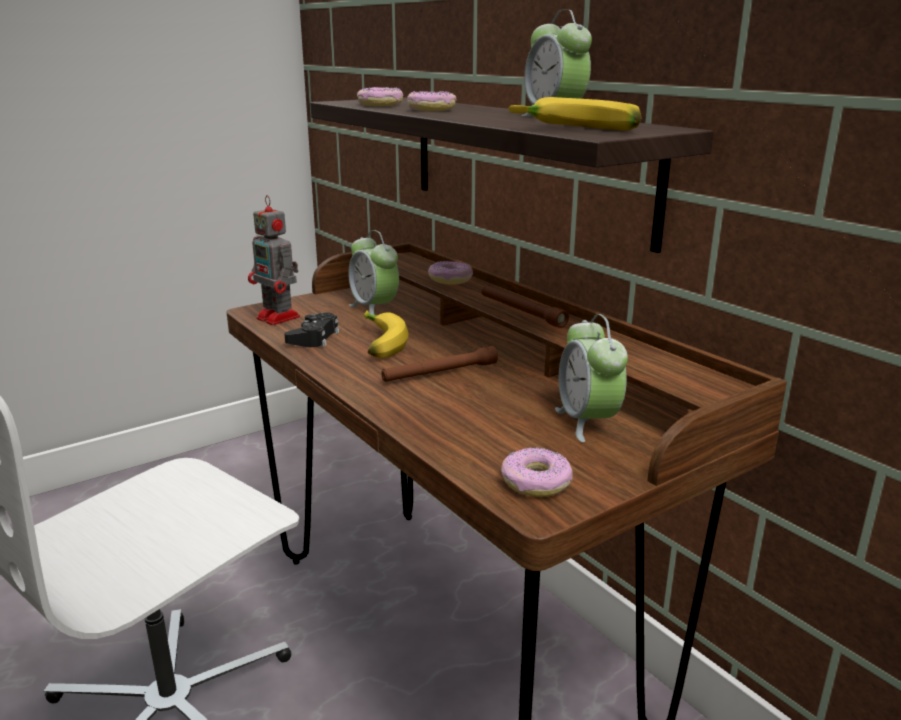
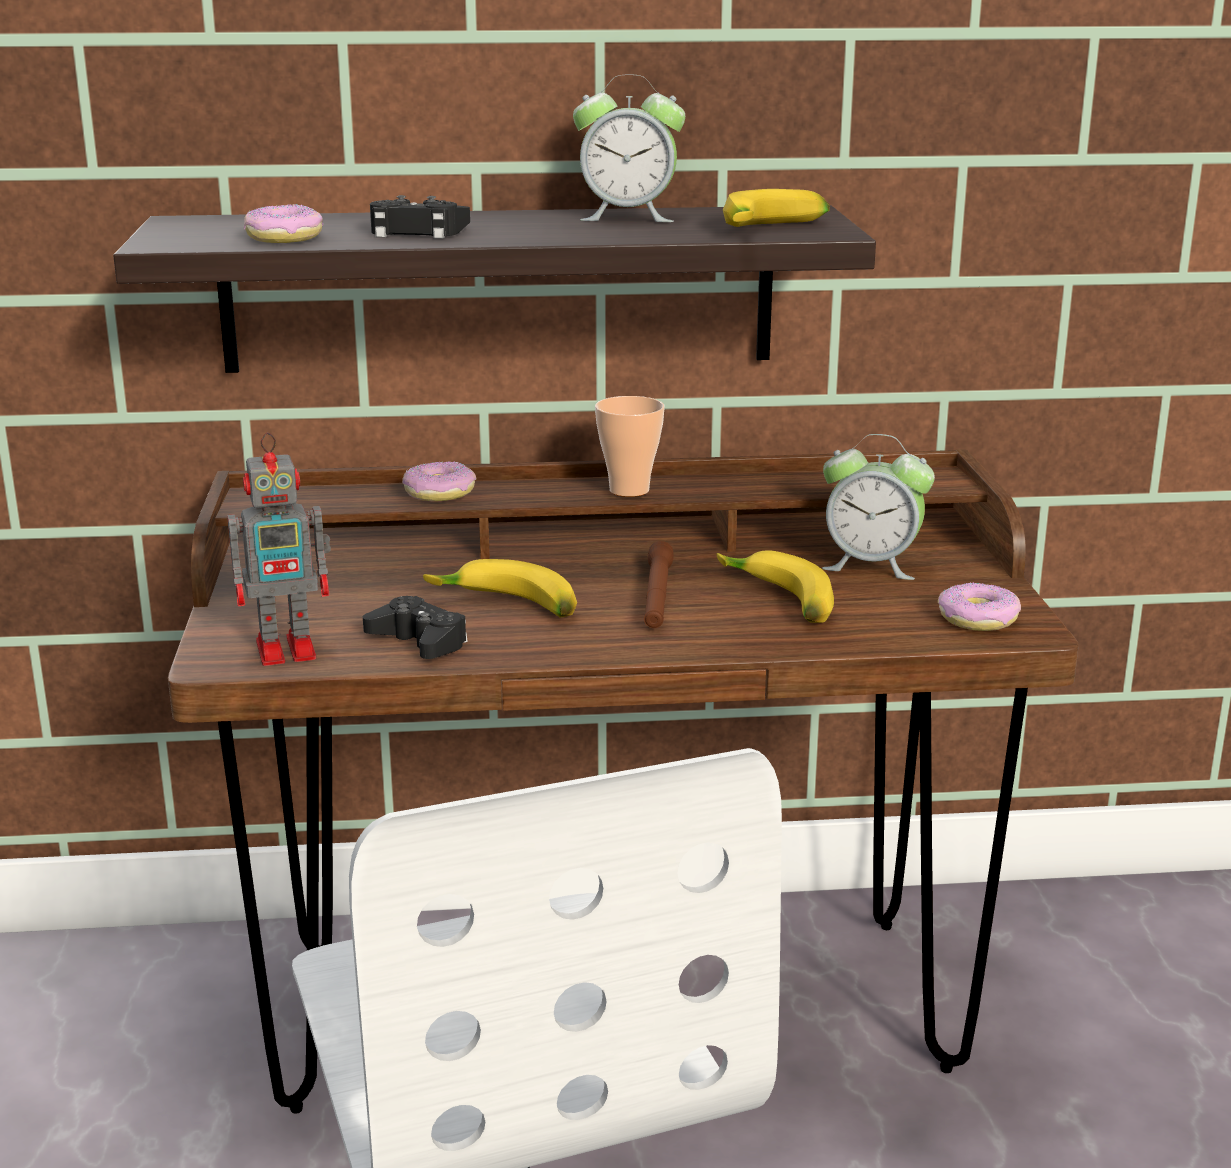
camera: 60 degrees left, 0 degrees up
alarm clock [348,230,399,315] -> none
donut [407,91,457,111] -> black game controller [370,195,470,239]
brown flashlight [482,285,569,328] -> cup [595,396,665,497]
none -> banana [716,550,834,623]

